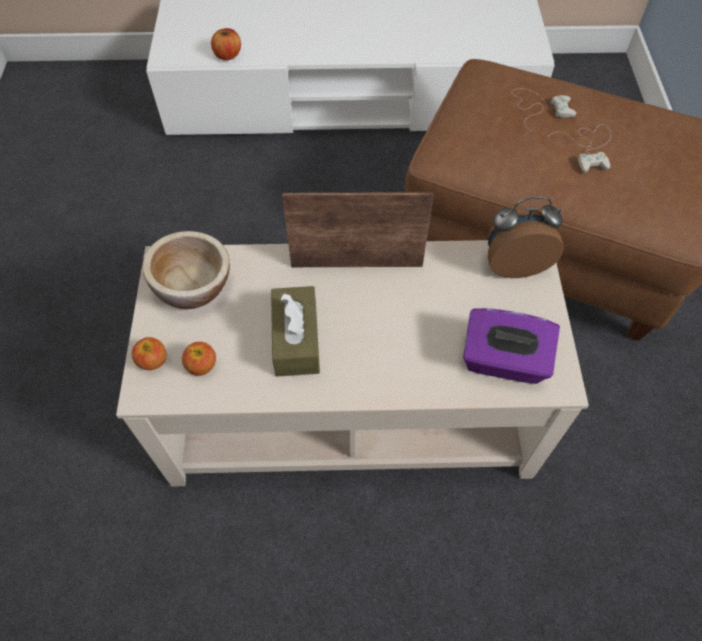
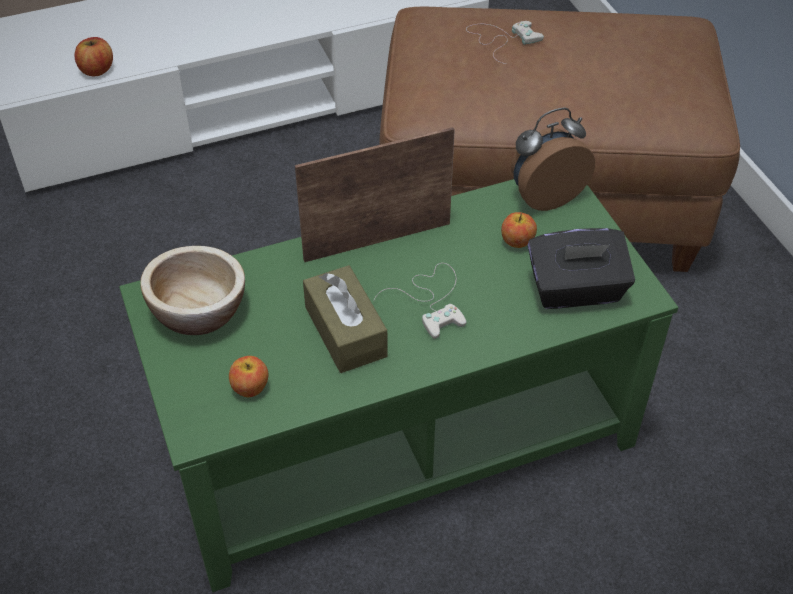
camera: 20 degrees left, 10 degrees down
beige coffee table [116,240,589,487] -> green coffee table [119,179,678,592]
apple [132,337,167,370] -> apple moved to [501,212,537,248]
purple tissue box [463,308,560,384] -> black tissue box [528,228,635,309]
white game controller [550,124,611,173] -> white game controller moved to [374,263,466,339]

